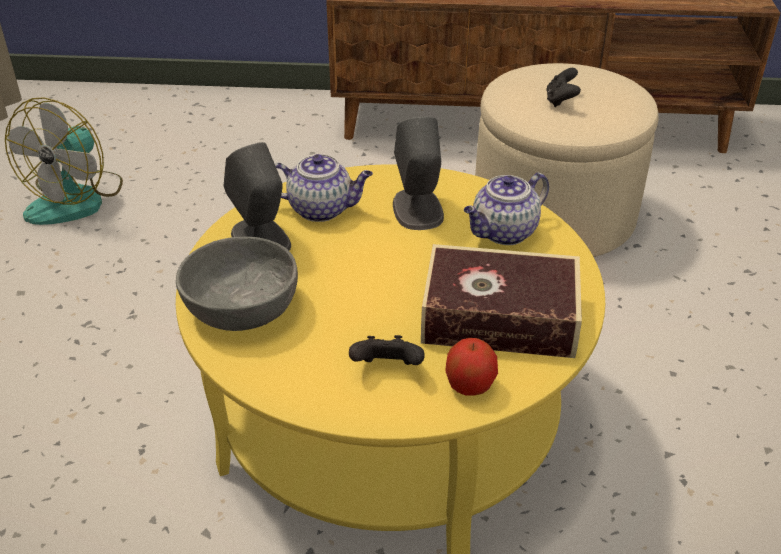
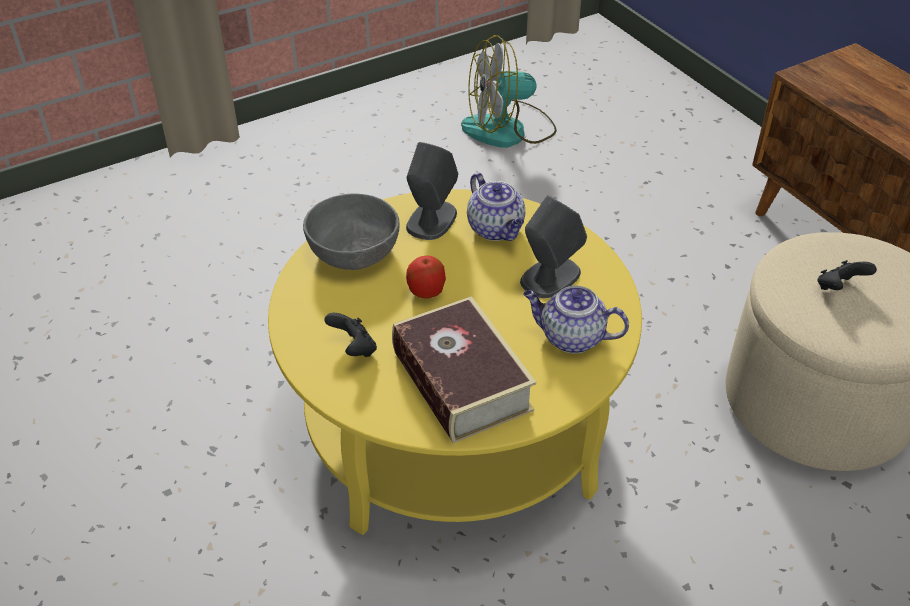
camera: 55 degrees right, 5 degrees up
apple [445,338,498,396] -> apple moved to [406,256,446,299]

